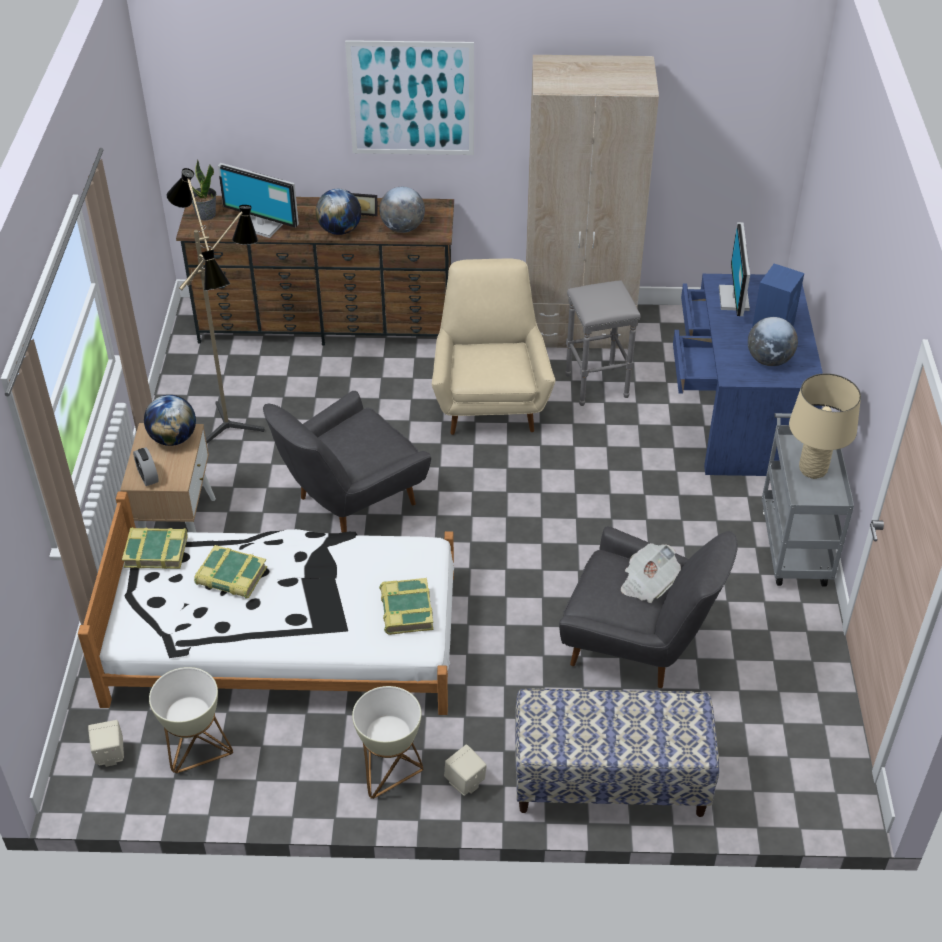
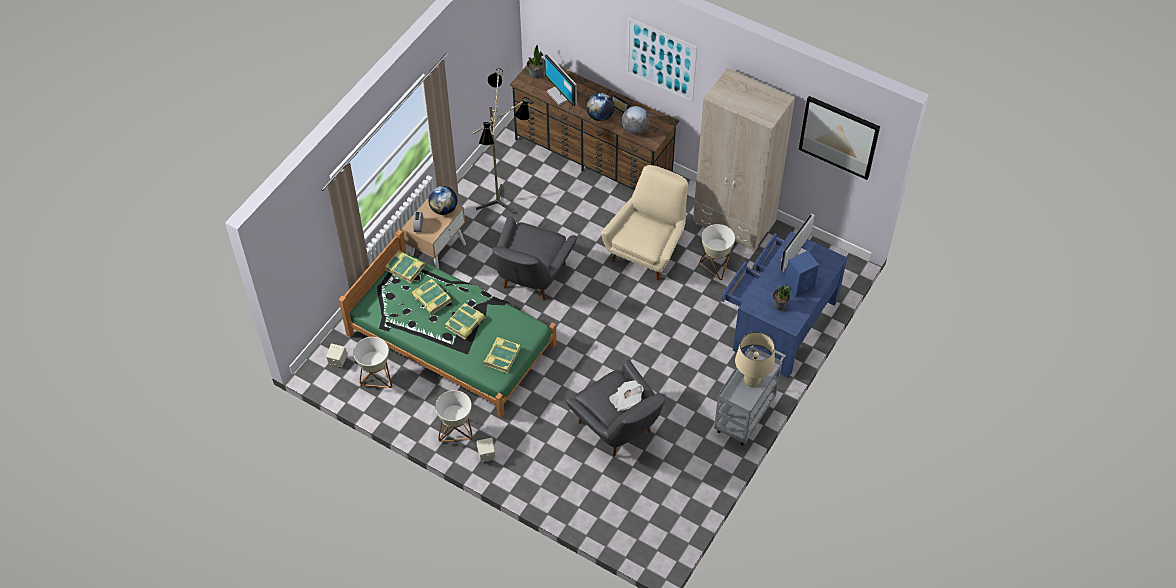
camera: 30 degrees right, 10 degrees up
white bed [78,492,454,715] -> green bed [339,230,557,418]
grey armchair [263,391,431,533] -> grey armchair turned 60 degrees counterclockwise [492,216,577,300]
bench [515,688,719,817] -> none
grey stool [565,281,641,406] -> planter [700,224,735,280]
globe [748,317,798,366] -> potted plant [772,285,792,311]
none -> book [445,303,485,339]
none -> picture [799,96,880,180]

